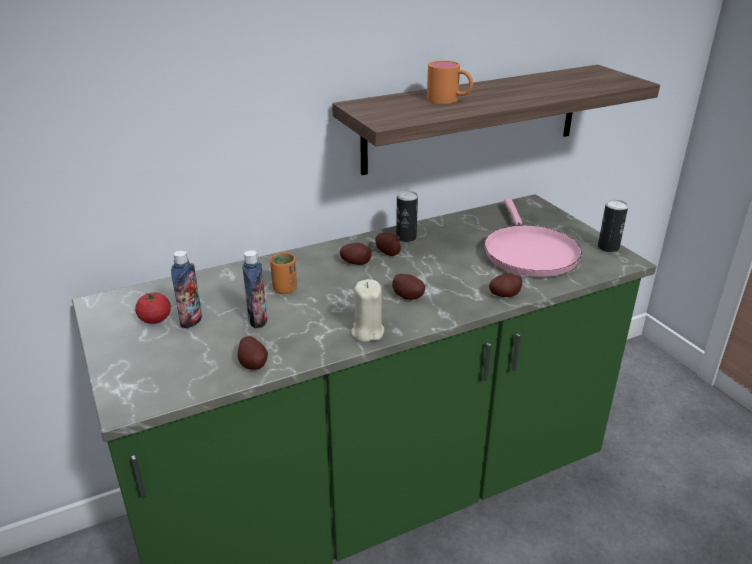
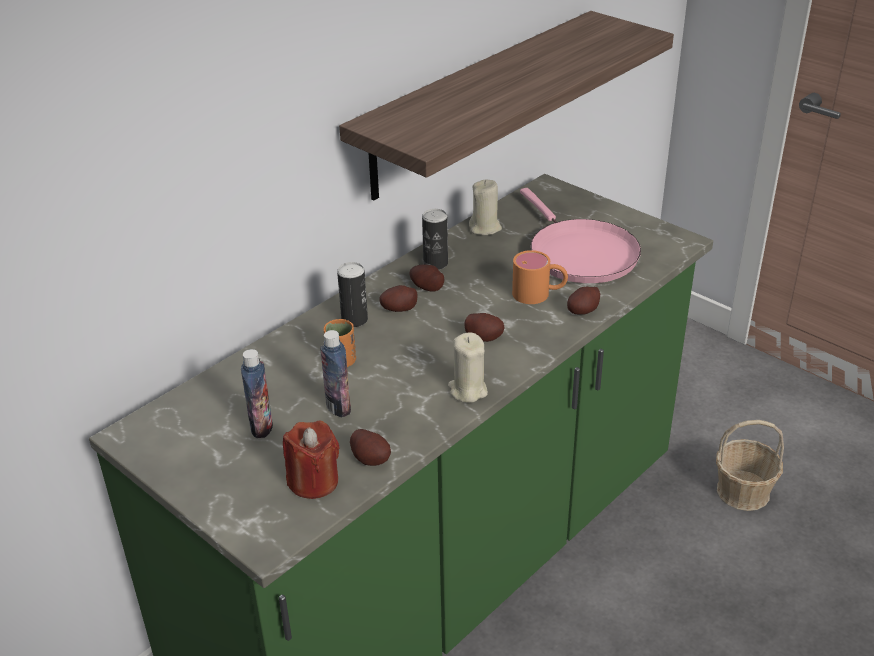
camera: 20 degrees left, 5 degrees up
tomato [135,292,171,324] -> none
orange mug [427,61,473,104] -> orange mug moved to [512,250,568,304]
can [598,200,628,252] -> can moved to [337,262,368,327]
none -> red candle [283,420,340,499]
none -> beige candle [469,180,502,235]
none -> basket [716,420,784,511]

